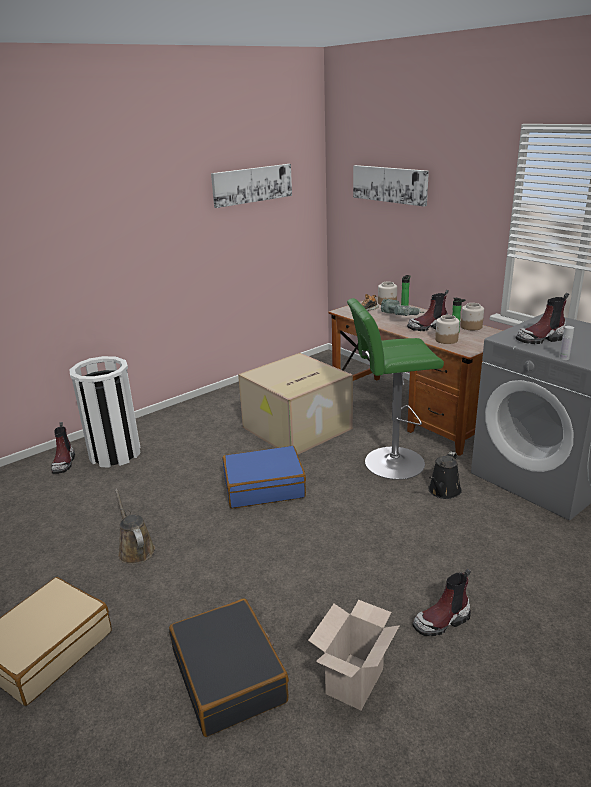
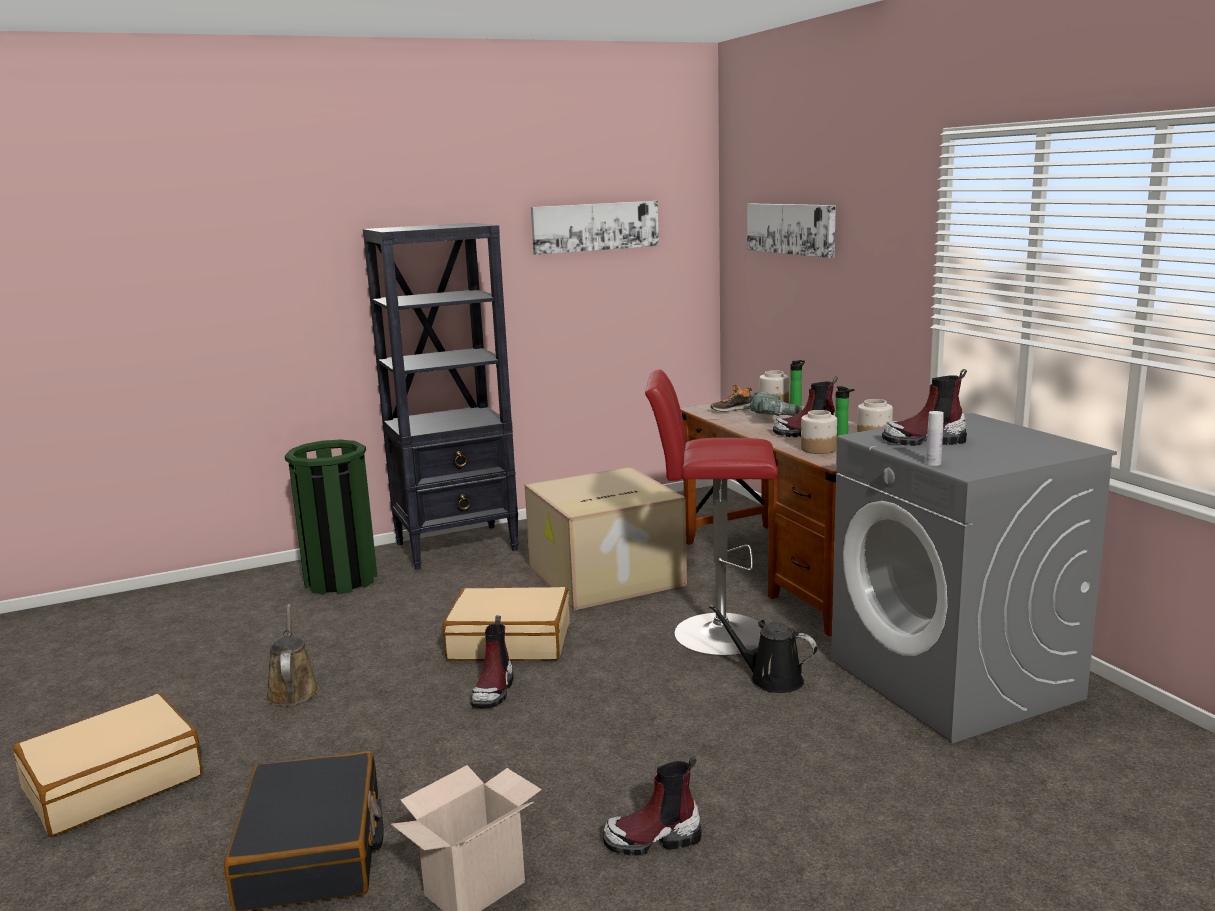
camera: 15 degrees right, 10 degrees down
boot [51,422,75,474] -> boot moved to [471,616,514,708]
white trash can [69,356,141,468] -> green trash can [285,440,378,595]
blue suitcase [222,446,306,508] -> beige suitcase [443,587,570,661]
green stool [347,298,444,480] -> red stool [645,370,778,656]
black watering can [428,452,462,499] -> black watering can turned 75 degrees clockwise [709,605,817,693]
none -> black bookcase [363,223,519,570]

